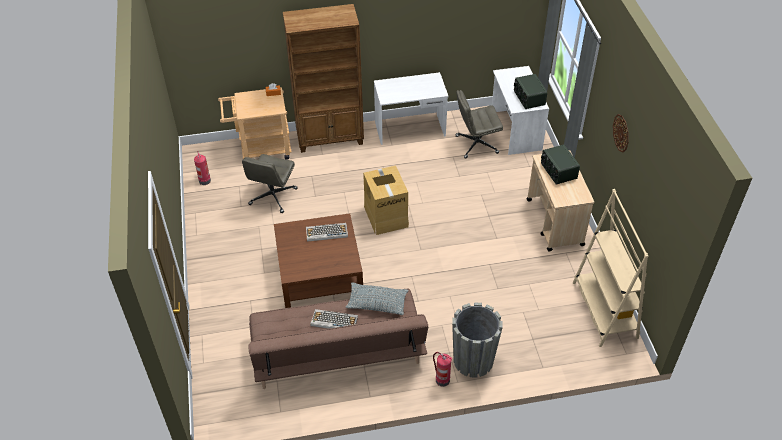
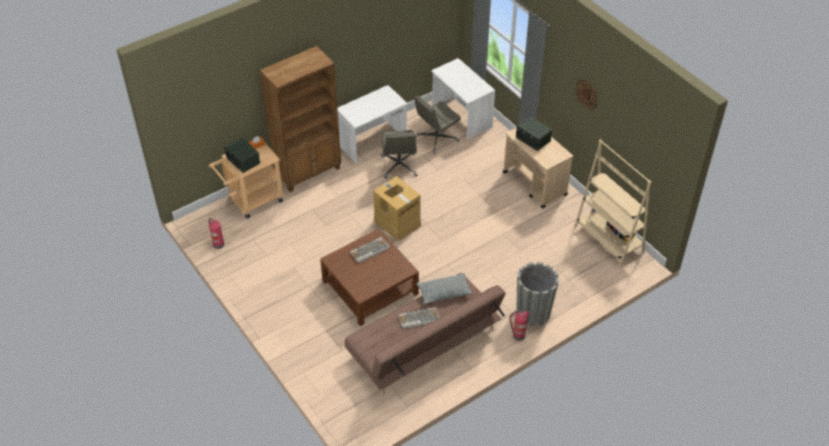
camera: 25 degrees left, 0 degrees up
grey office chair [242,154,298,213] -> grey office chair moved to [381,130,418,178]
radio [514,74,547,109] -> radio moved to [225,137,260,173]

